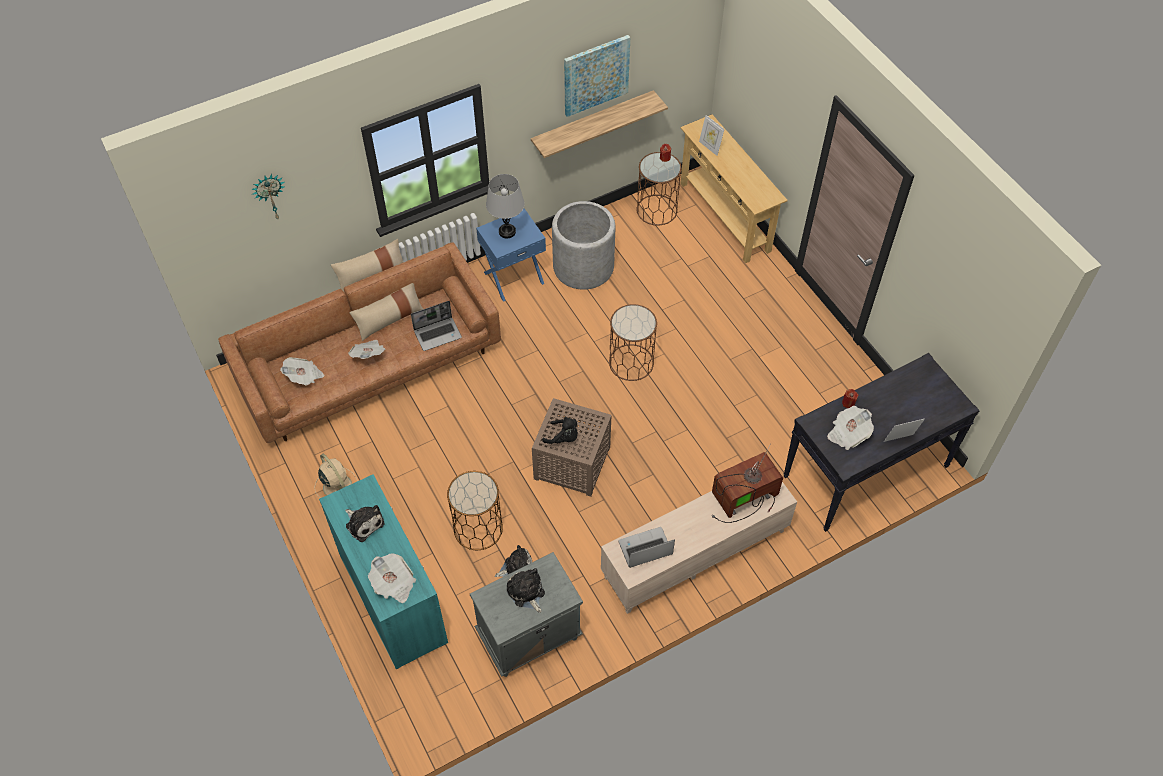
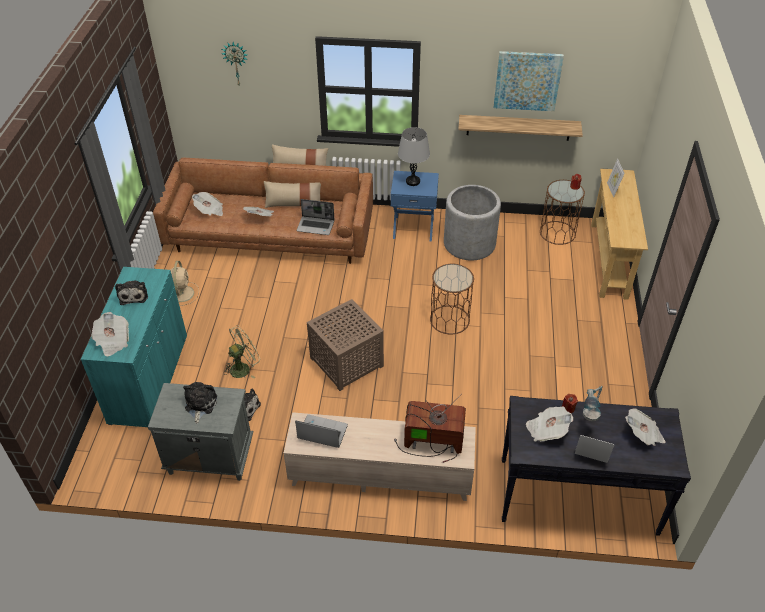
camera: 35 degrees right, 10 degrees down
brown side table [447,471,503,550] -> green fan [223,325,260,379]
black plush toy [542,417,578,444] -> none
none -> table lamp [583,386,603,421]
none -> newspaper [625,408,666,446]

